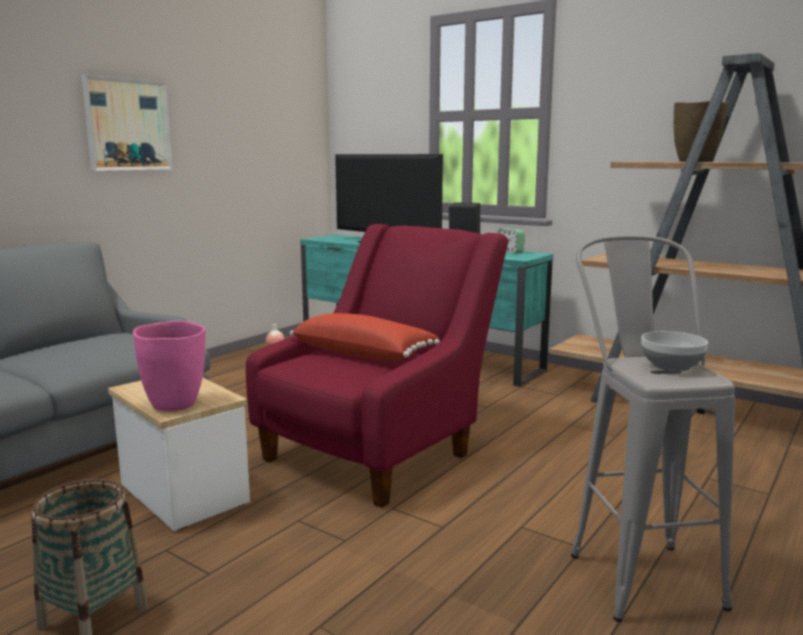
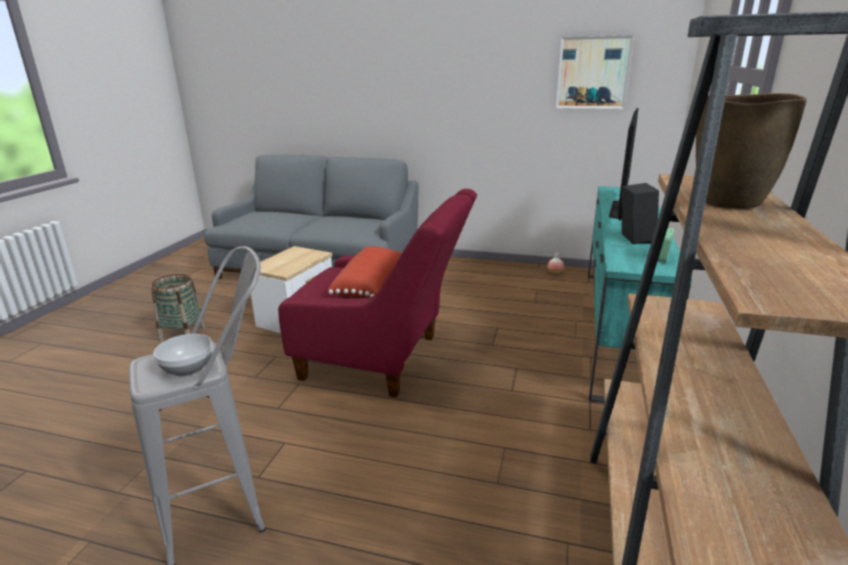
camera: 70 degrees right, 10 degrees up
picture [81,75,173,171] -> picture moved to [556,35,634,109]
pink vase [133,321,206,411] -> none

